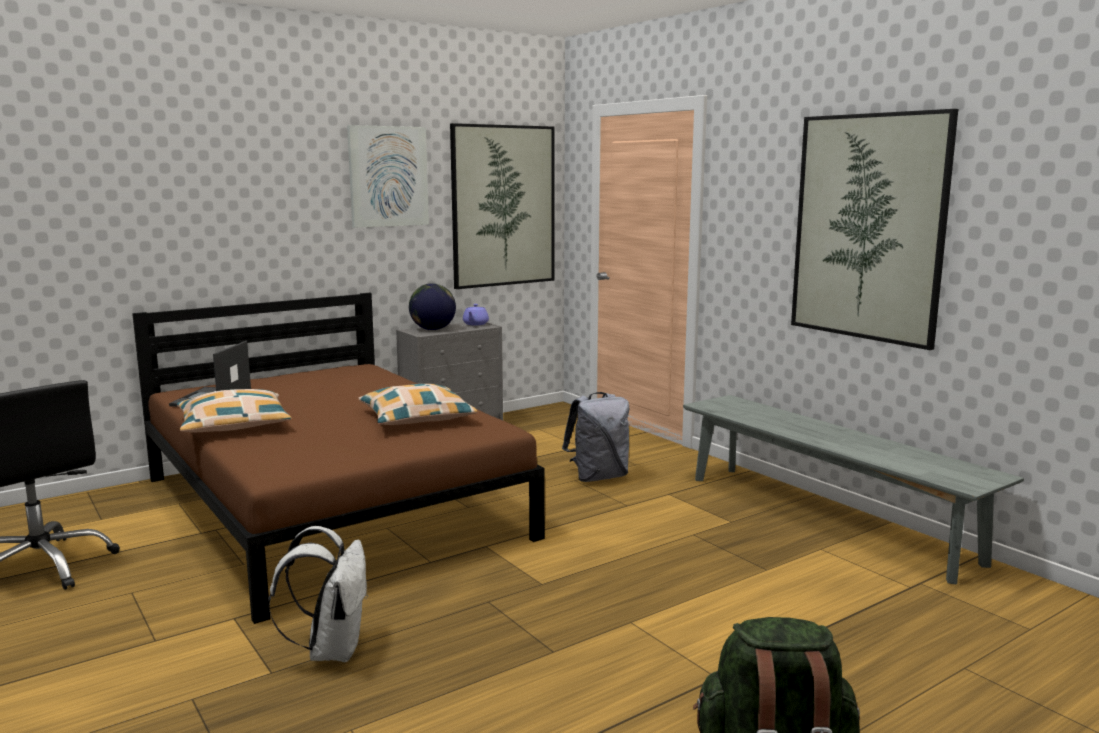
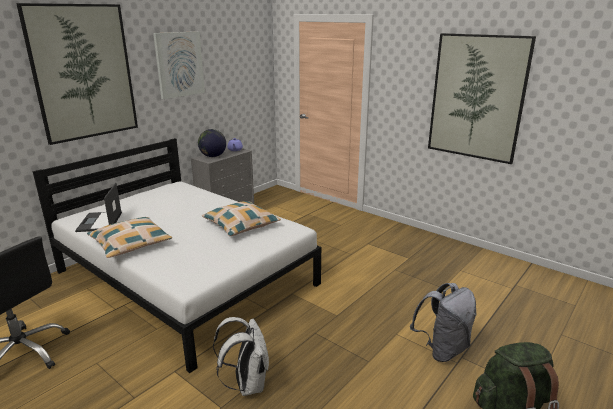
camera: 15 degrees left, 10 degrees up
brown bed [132,293,545,624] -> white bed [33,138,321,373]
picture [450,123,555,289] -> picture moved to [16,3,138,145]
grey backpack [562,392,630,482] -> grey backpack moved to [410,283,477,362]
grey bench [683,395,1024,584] -> none

